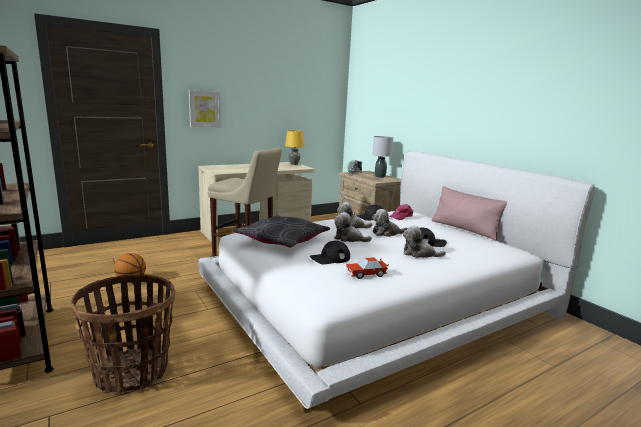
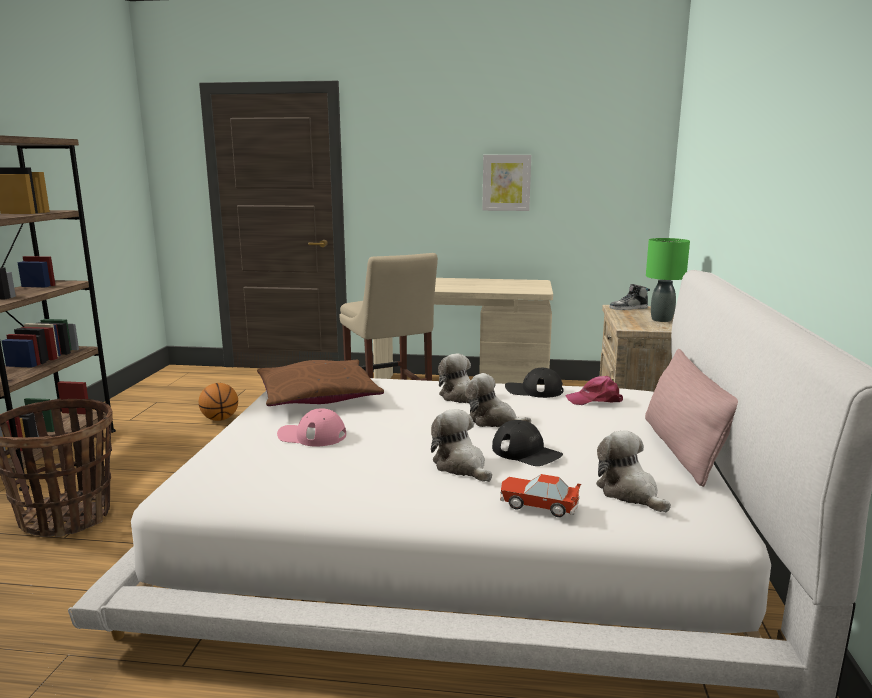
camera: 40 degrees right, 0 degrees up
picture [189,90,221,127] -> picture moved to [482,155,531,211]
grey pillow [233,215,330,248] -> brown pillow [257,360,384,406]
yellow table lamp [285,130,305,165] -> none
black cap [310,241,350,264] -> pink cap [277,408,346,446]
plush toy [334,212,372,242] -> plush toy moved to [596,430,671,513]
toy car [346,257,389,279] -> toy car moved to [500,474,581,517]
grey table lamp [372,136,393,178] -> green table lamp [646,238,690,322]

